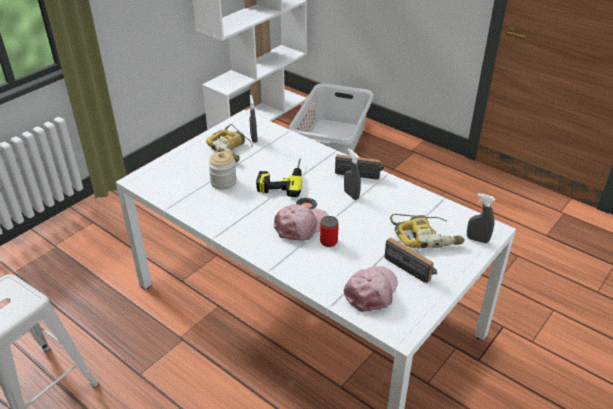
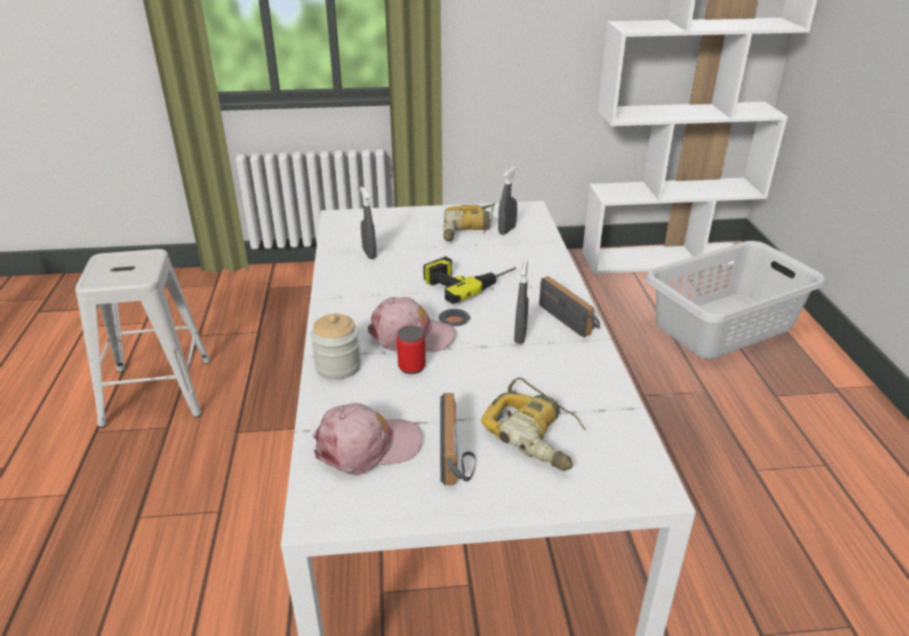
camera: 45 degrees right, 5 degrees down
jar [208,152,237,190] -> jar moved to [311,314,361,380]
grey spray bottle [467,193,495,243] -> grey spray bottle moved to [361,187,377,259]

